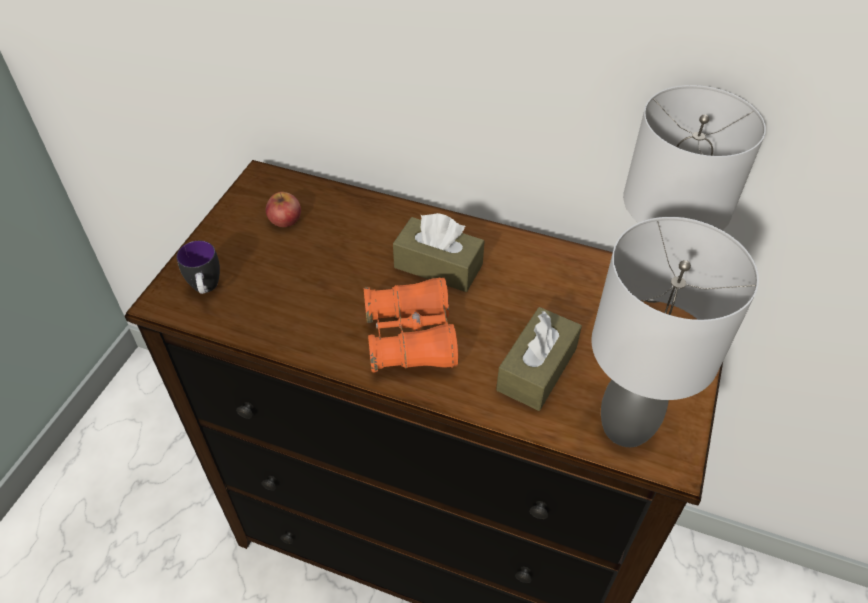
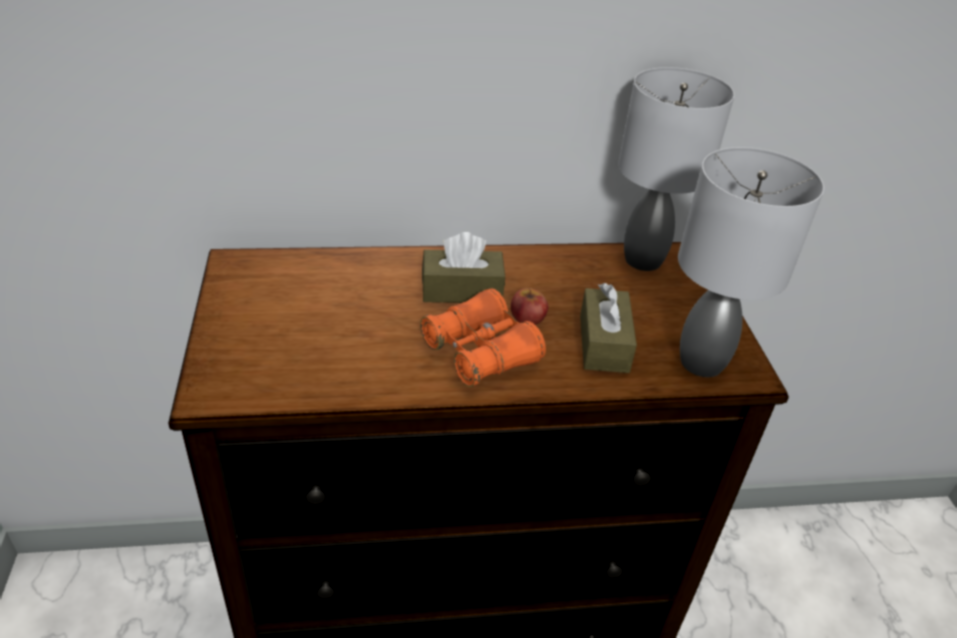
camera: 30 degrees left, 10 degrees down
mug [176,241,220,294] -> none
apple [266,192,301,227] -> apple moved to [511,288,548,325]

